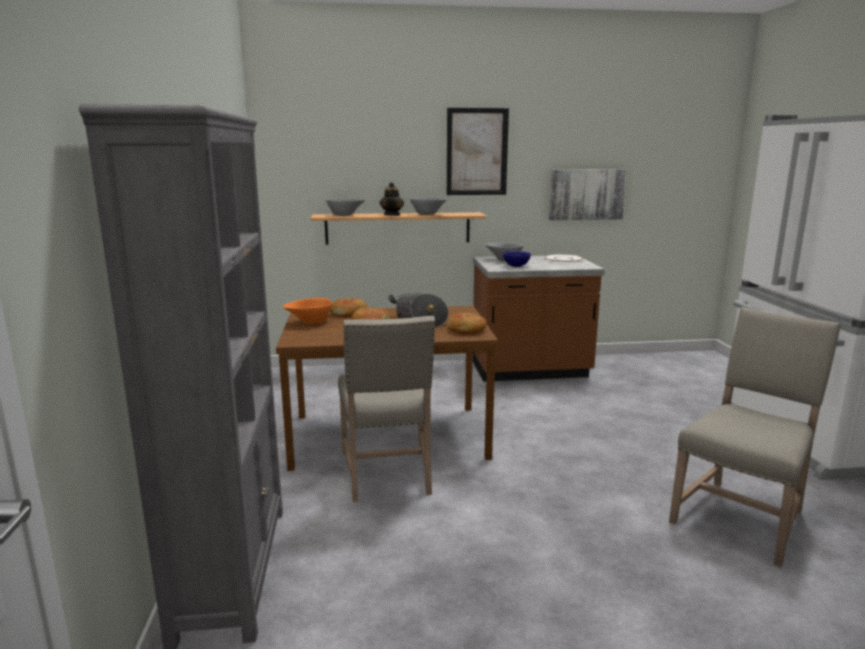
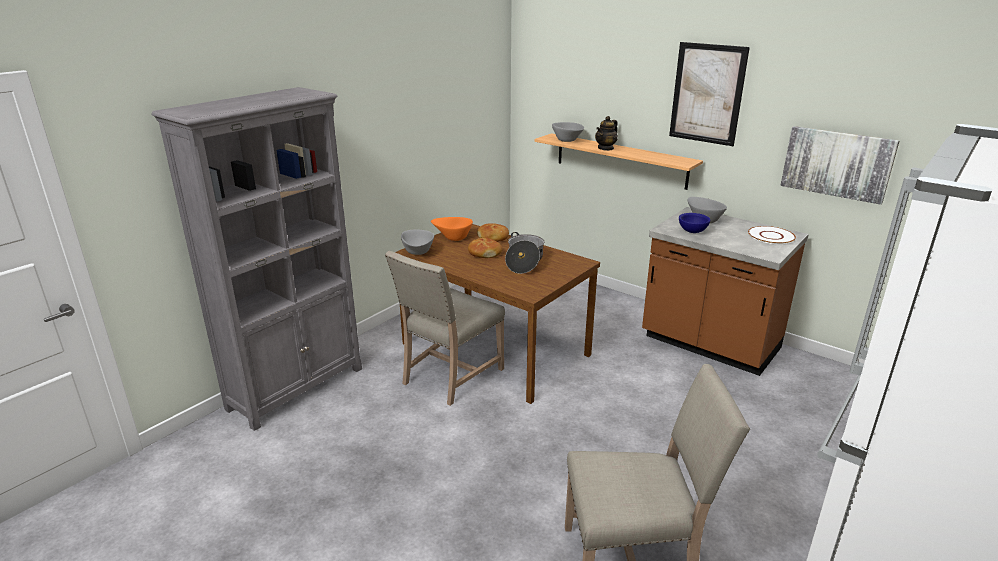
camera: 45 degrees right, 10 degrees up
grey bowl [410,197,447,215] -> grey bowl moved to [401,230,434,255]
bread [447,312,487,334] -> none

